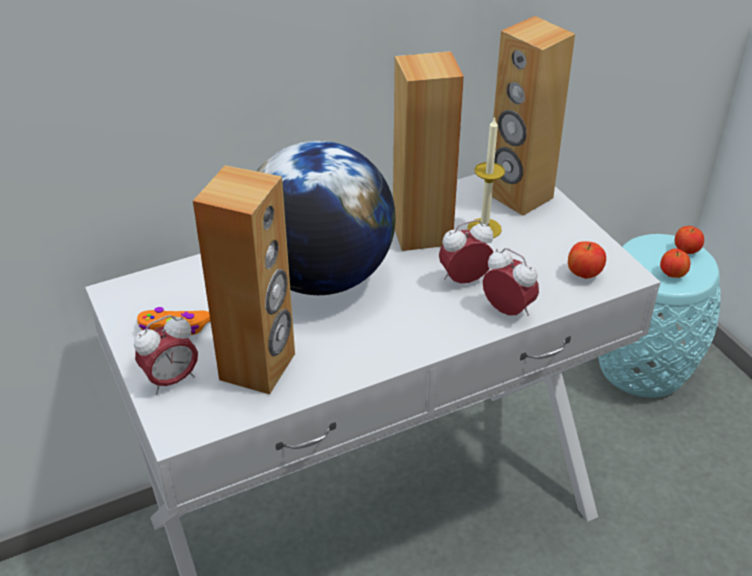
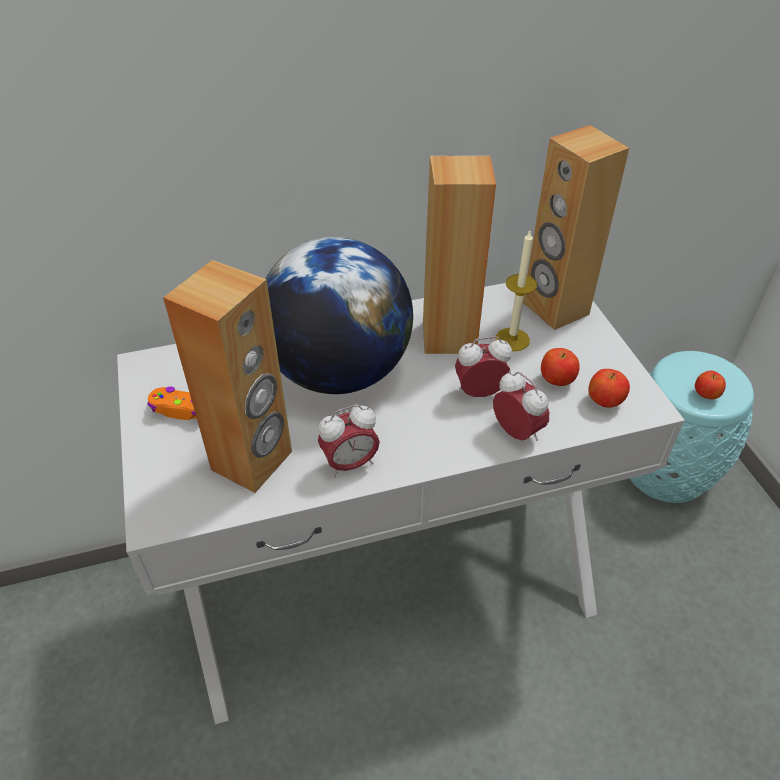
camera: 10 degrees right, 5 degrees up
alarm clock [134,315,198,394] -> alarm clock moved to [318,404,380,477]
apple [675,226,704,254] -> apple moved to [541,348,580,386]

